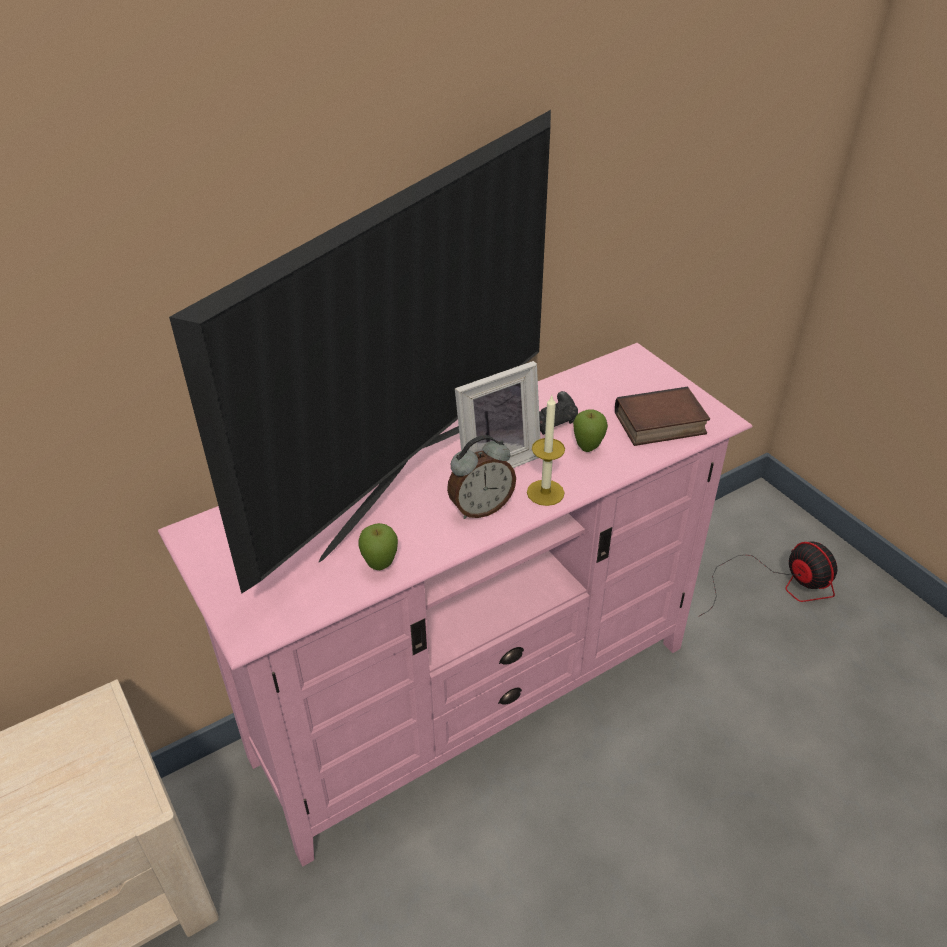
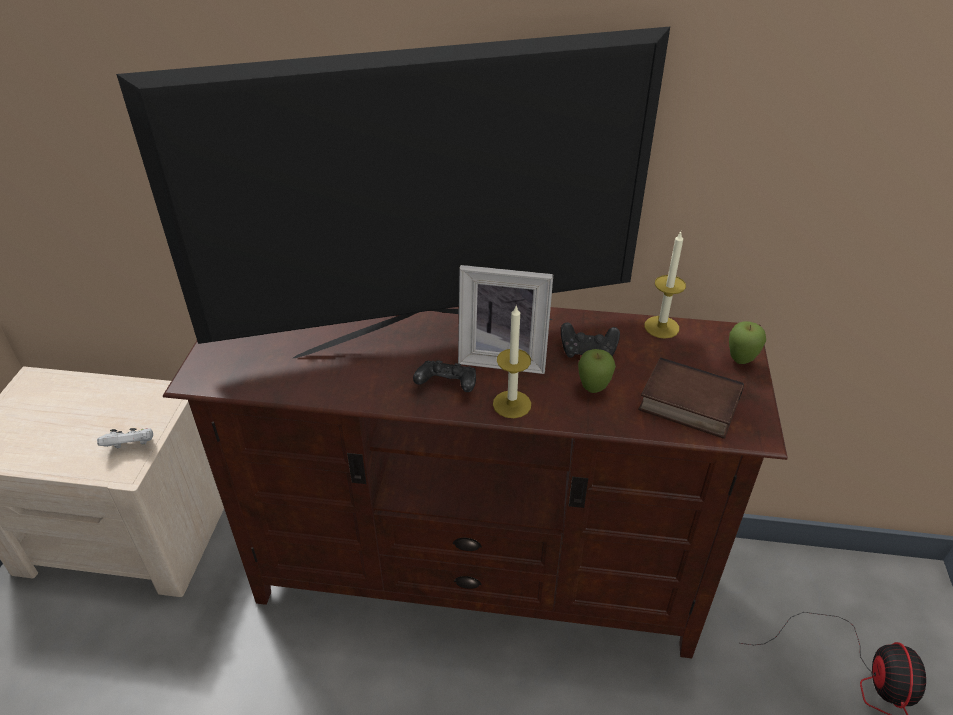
camera: 40 degrees right, 0 degrees up
pink tv stand [158,343,752,867] -> brown tv stand [163,307,788,658]
apple [358,523,398,570] -> apple moved to [729,321,766,364]
alarm clock [447,435,516,519] -> black game controller [413,360,476,392]
none -> white game controller [97,428,153,448]
none -> candle [644,232,686,339]

